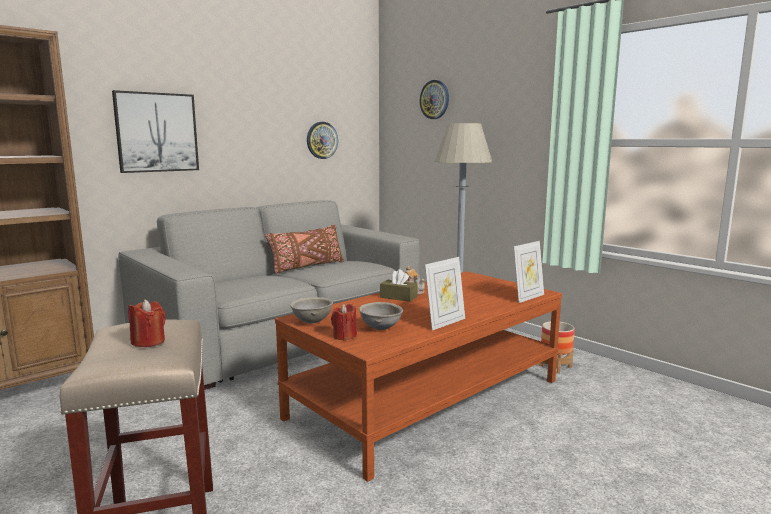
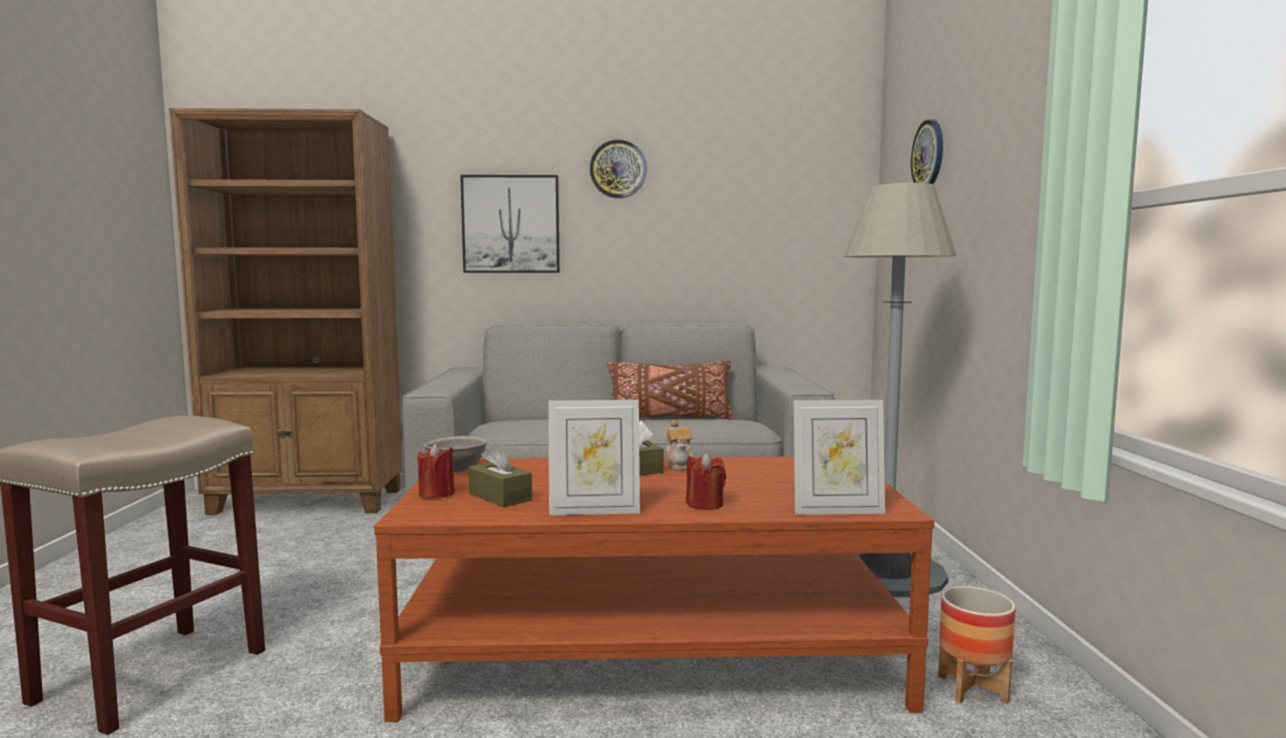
camera: 40 degrees right, 5 degrees down
red candle [128,299,166,347] -> red candle moved to [686,452,726,510]
wall clock [307,122,338,159] -> wall clock moved to [590,140,647,198]
grey bowl [359,302,403,330] -> brown tissue box [468,443,532,507]

